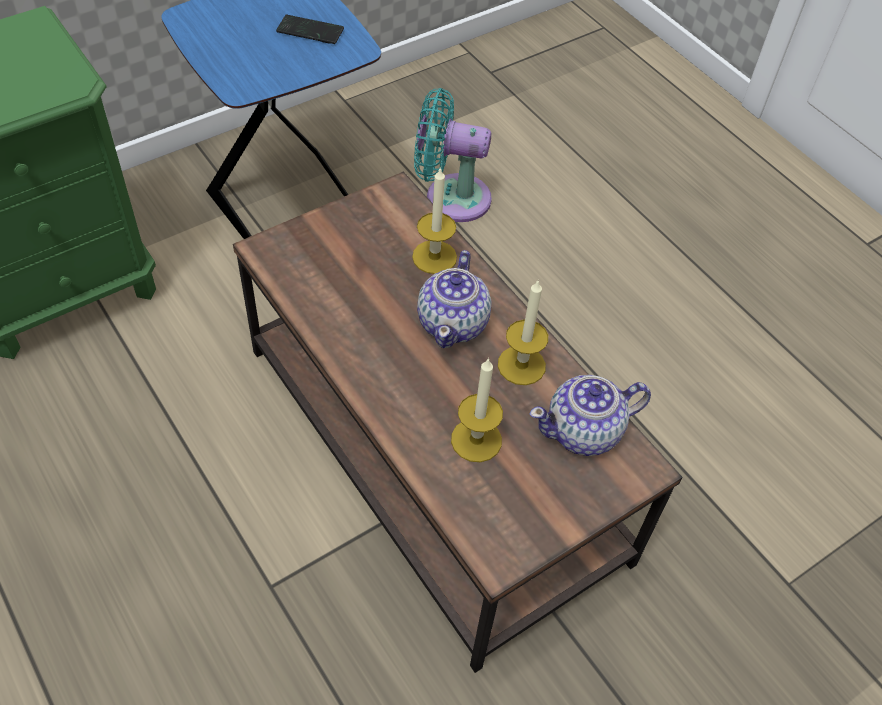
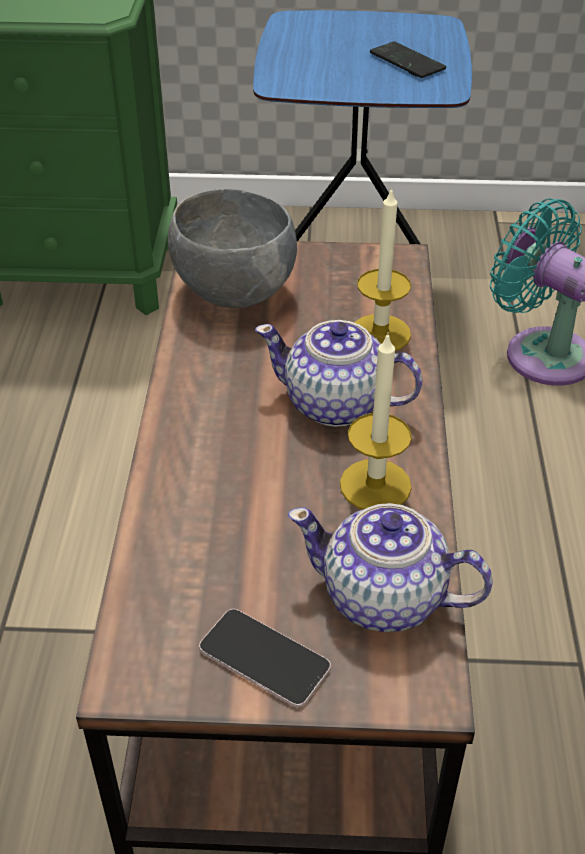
camera: 40 degrees right, 10 degrees down
teapot [417,250,492,348] -> teapot turned 60 degrees clockwise [255,320,423,427]
candle [451,358,503,462] -> none
none -> grey bowl [168,189,297,308]
none -> phone [199,609,331,707]

